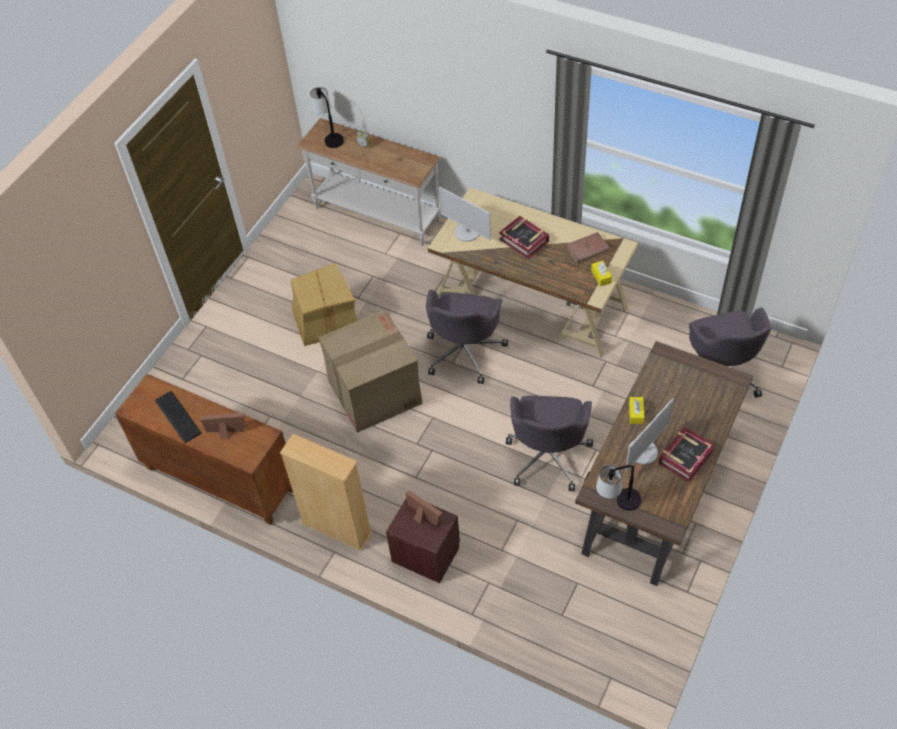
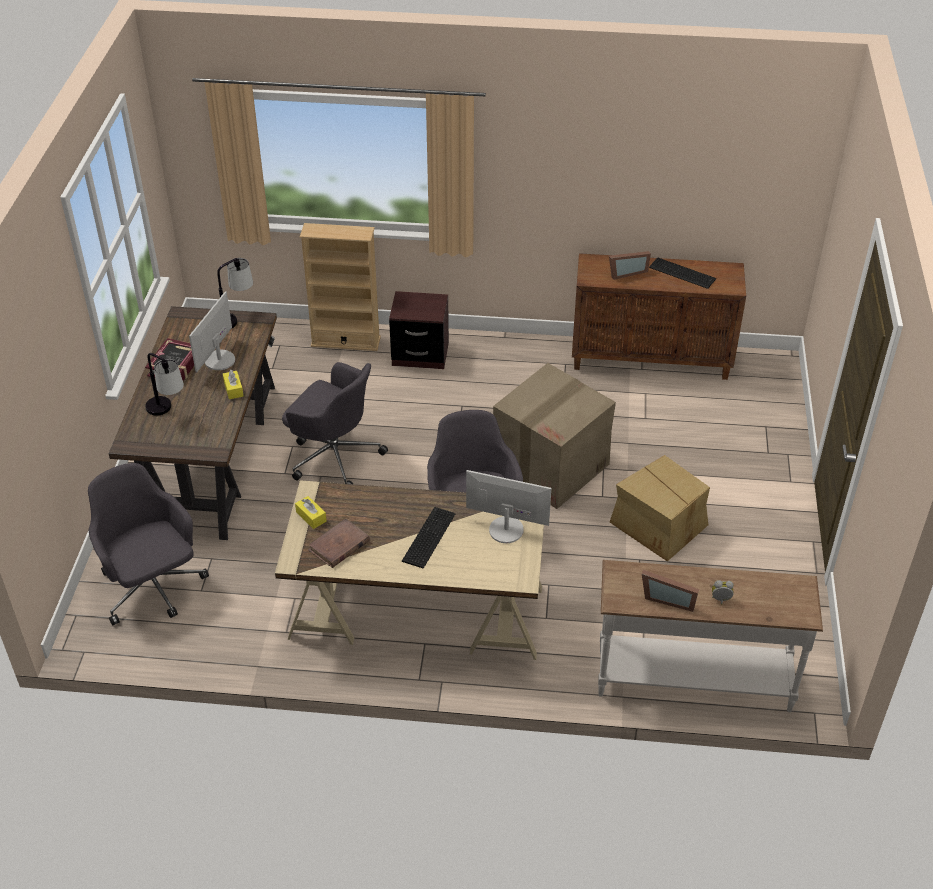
camera: 155 degrees right, 10 degrees down
beige bookcase [280,434,373,551] -> beige bookcase moved to [300,223,381,351]
table lamp [310,87,344,148] -> table lamp moved to [145,353,184,416]
picture frame [406,490,442,526] -> picture frame moved to [642,570,699,612]
book [499,216,549,259] -> keyboard [402,507,455,569]
grey office chair [506,395,593,491] -> grey office chair turned 135 degrees clockwise [282,362,388,484]

